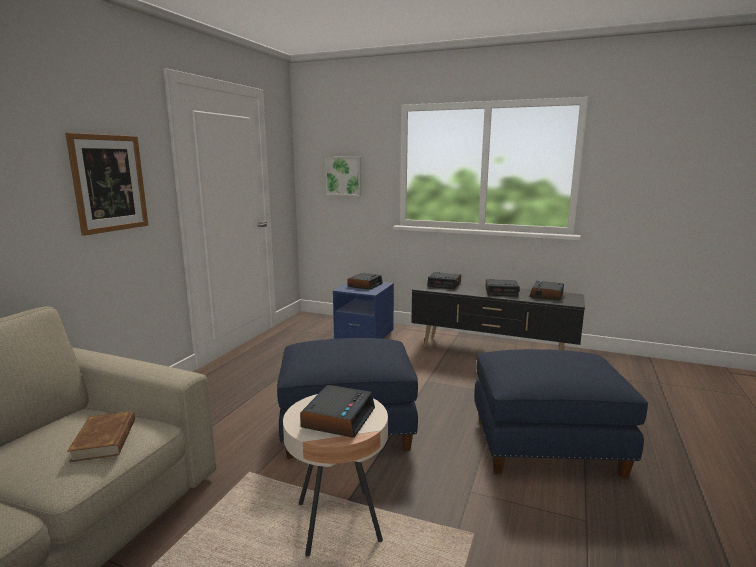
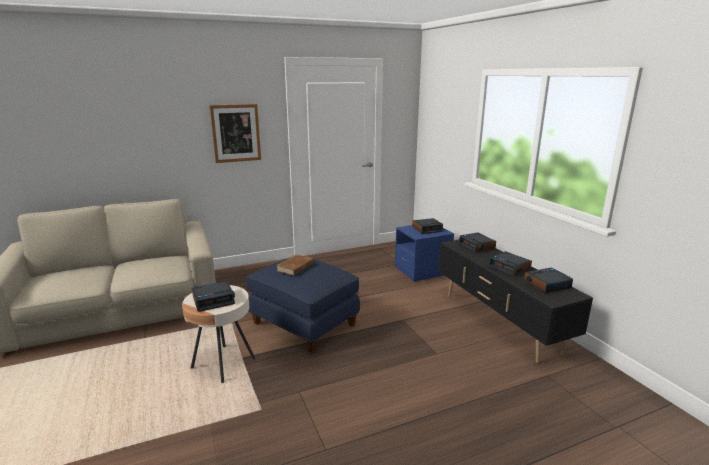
camera: 45 degrees right, 5 degrees up
brown book [67,411,135,462] -> brown book moved to [276,254,314,276]
picture [325,157,362,196] -> none
blue ottoman [474,349,648,478] -> none

